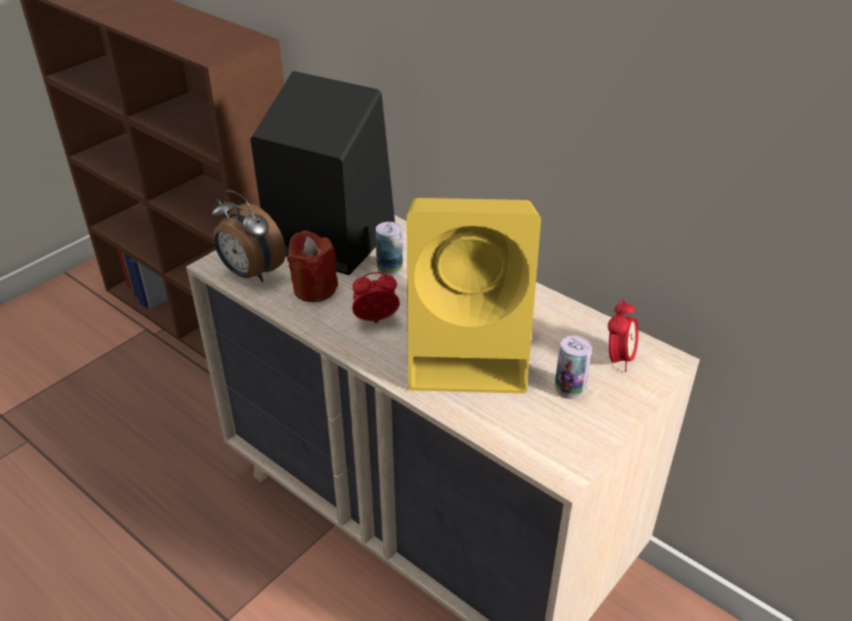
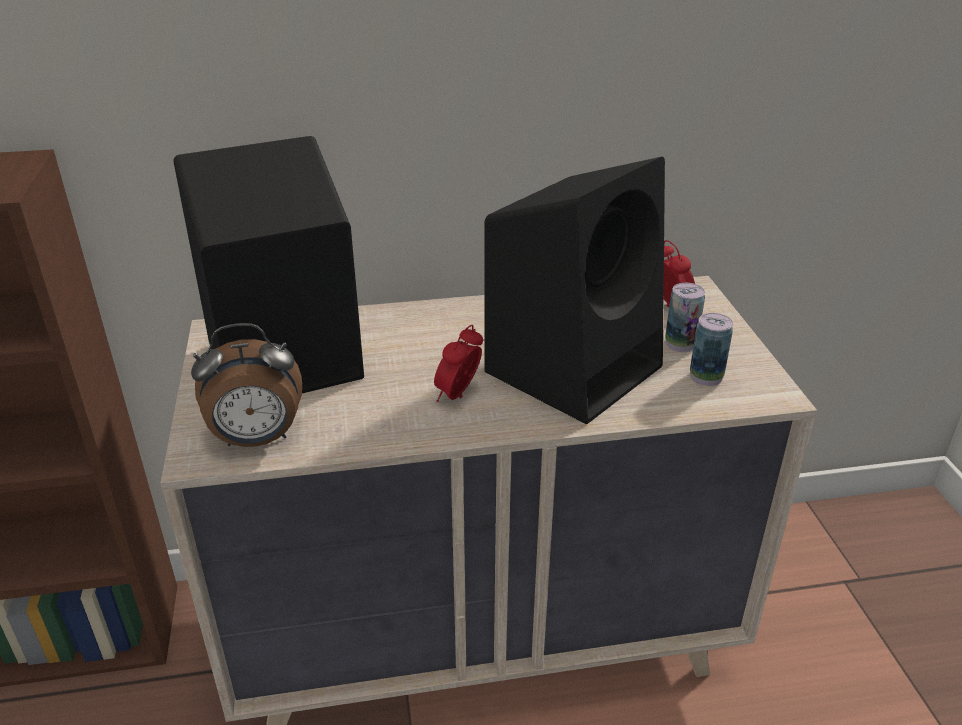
camera: 50 degrees left, 5 degrees down
red candle [287,230,338,302] -> none
can [375,222,403,277] -> can moved to [690,313,733,386]
yellow speaker [407,198,541,393] -> black speaker [484,157,665,424]

